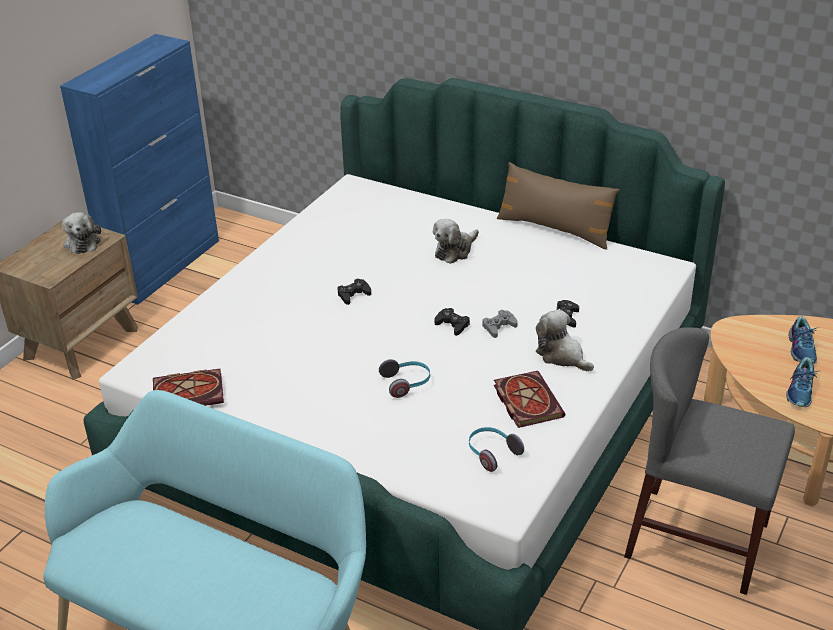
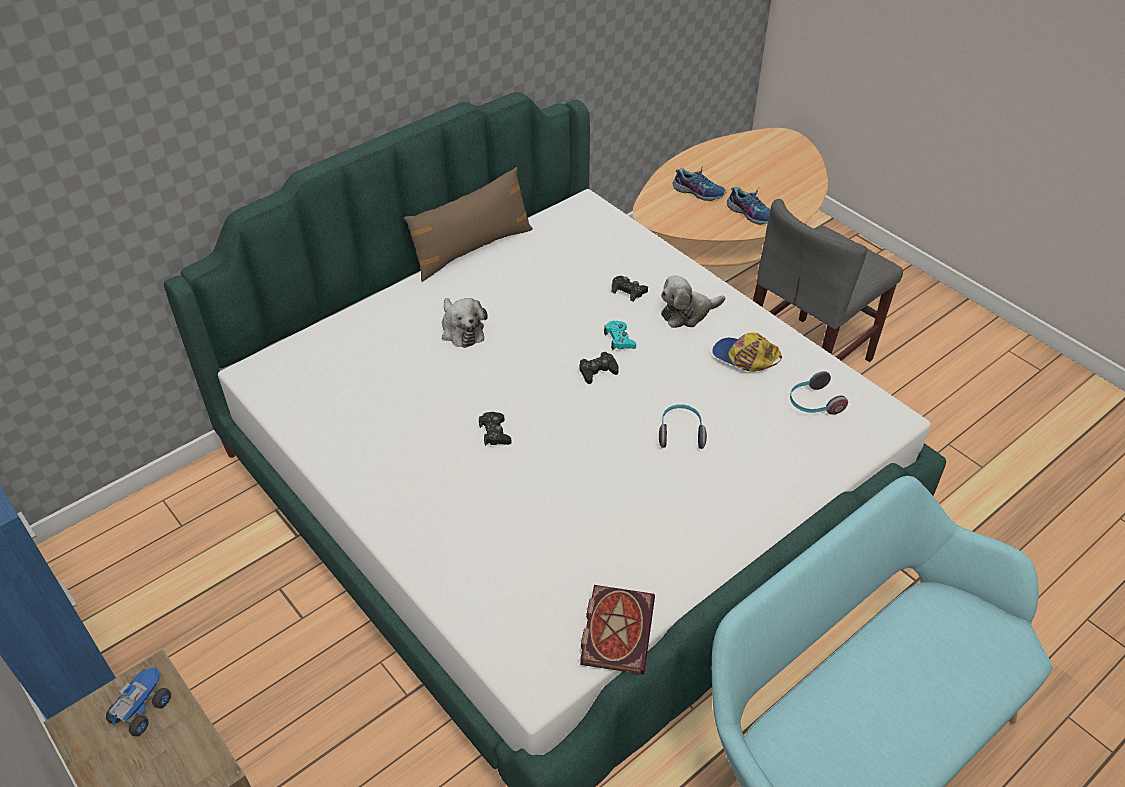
camera: 70 degrees left, 10 degrees up
plush toy [62,212,101,254] -> toy truck [106,667,171,736]
grey game controller [483,310,518,338] -> turquoise game controller [604,320,636,350]
book [494,371,565,428] -> cap [712,333,782,372]

